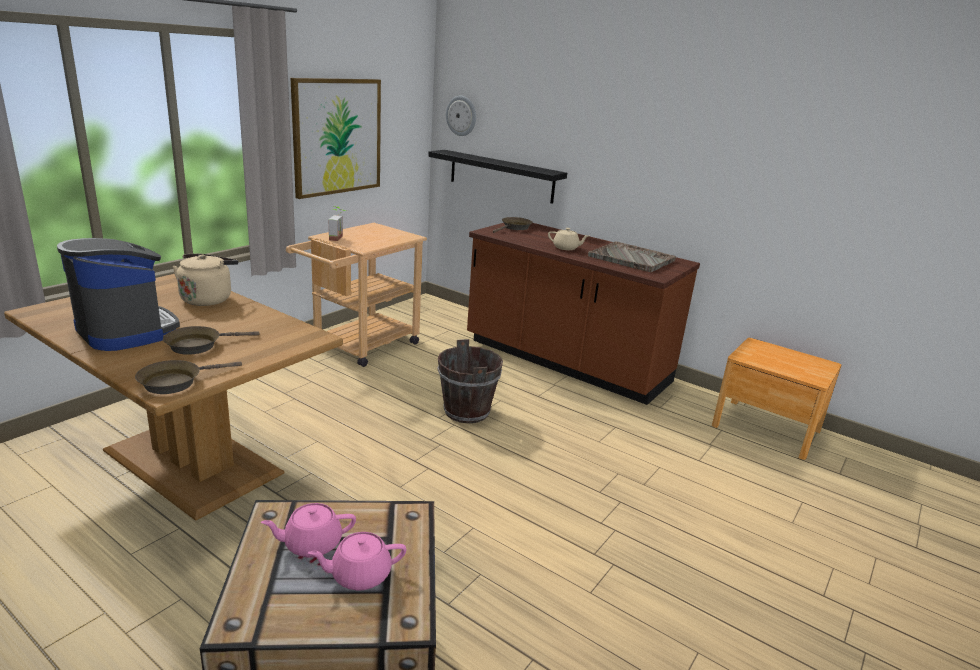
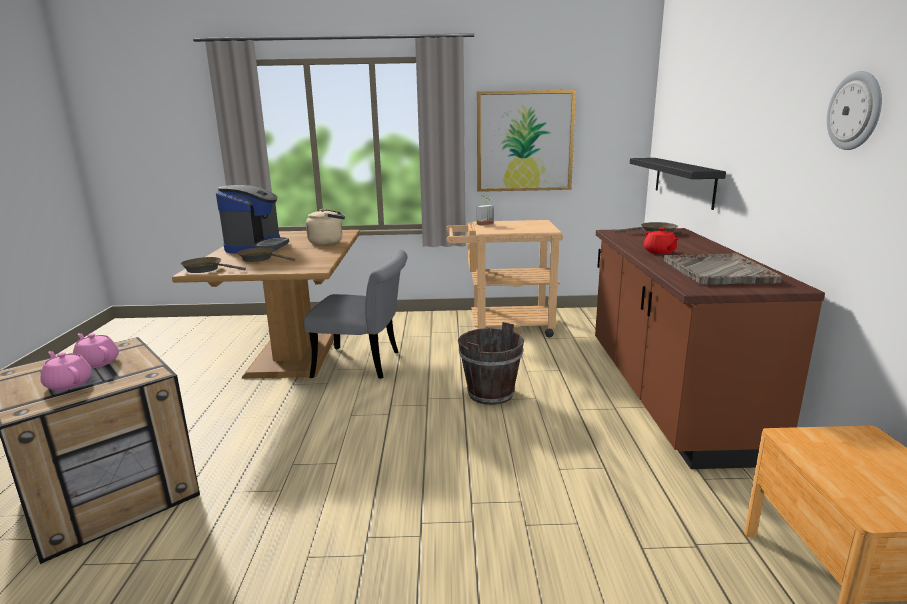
camera: 55 degrees right, 5 degrees down
wall clock [446,96,476,136] -> wall clock moved to [827,71,882,150]
beige teapot [548,228,589,250] -> red teapot [644,227,679,254]
none -> grey chair [304,249,407,379]

